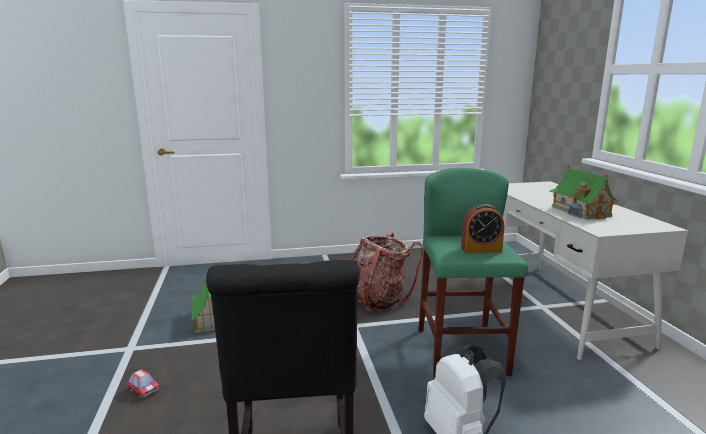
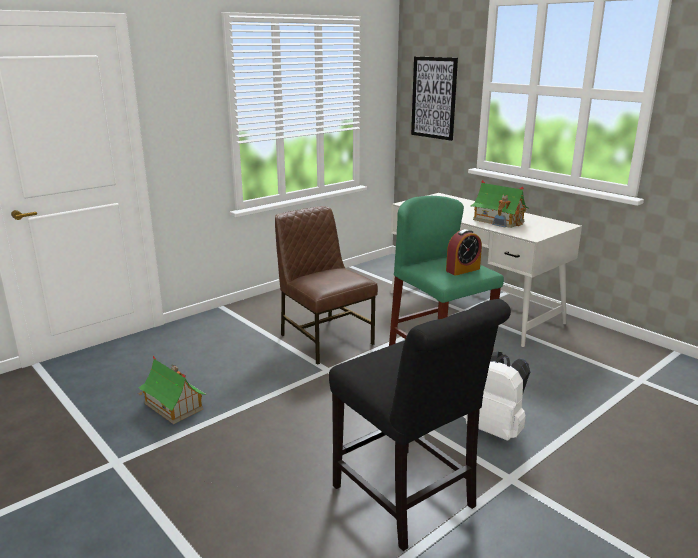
camera: 30 degrees left, 5 degrees up
toy car [127,369,160,398] -> none
backpack [347,232,423,311] -> brown chair [275,206,378,365]
none -> picture [411,57,458,141]

